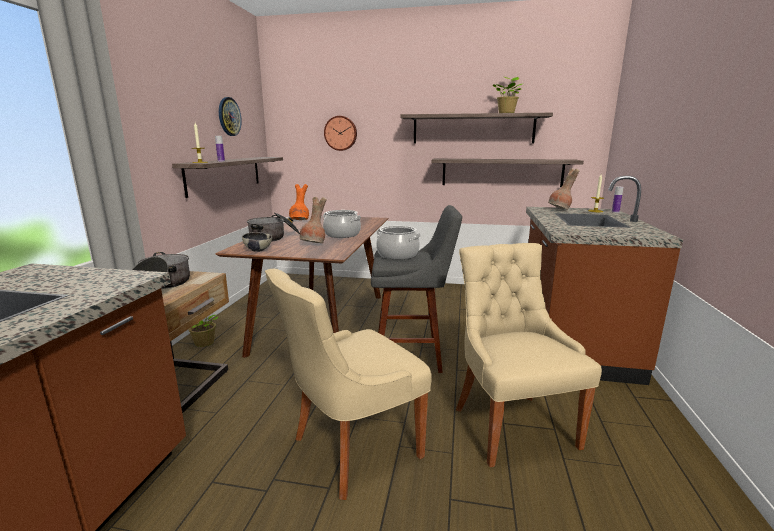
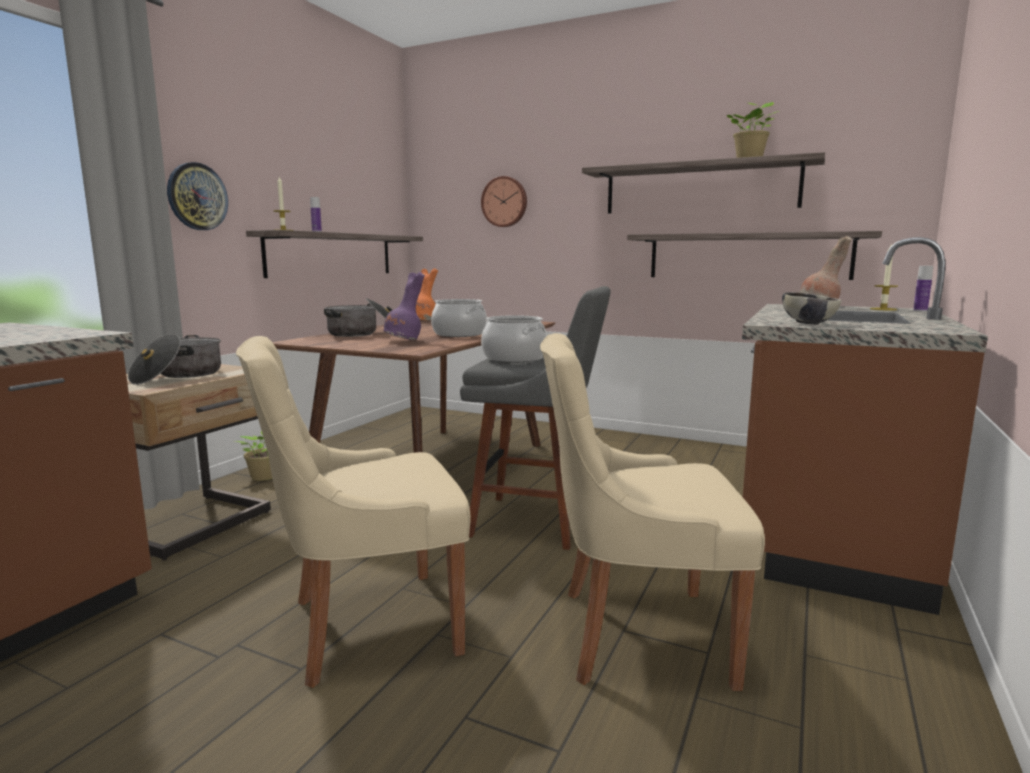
camera: 15 degrees right, 5 degrees down
wall clock [219,97,242,136] -> wall clock moved to [167,162,228,230]
bowl [242,232,272,252] -> bowl moved to [782,292,842,325]
brown vase [300,197,327,243] -> purple vase [384,272,425,340]
beige chair [456,243,602,467] -> beige chair turned 90 degrees counterclockwise [540,333,765,691]

